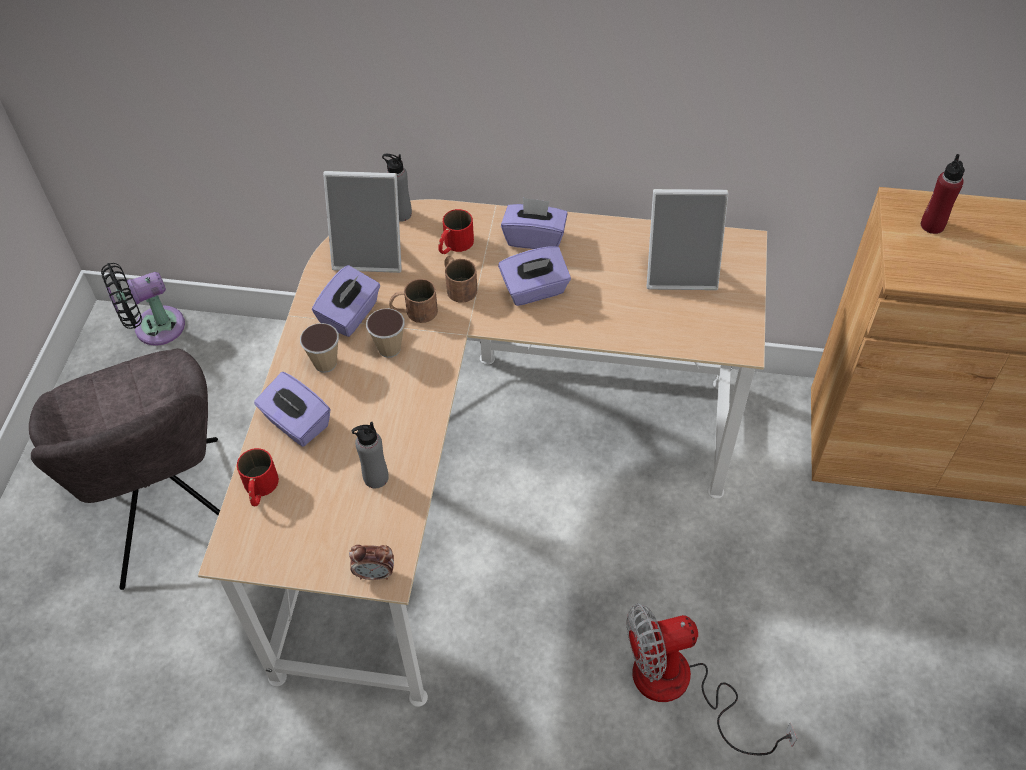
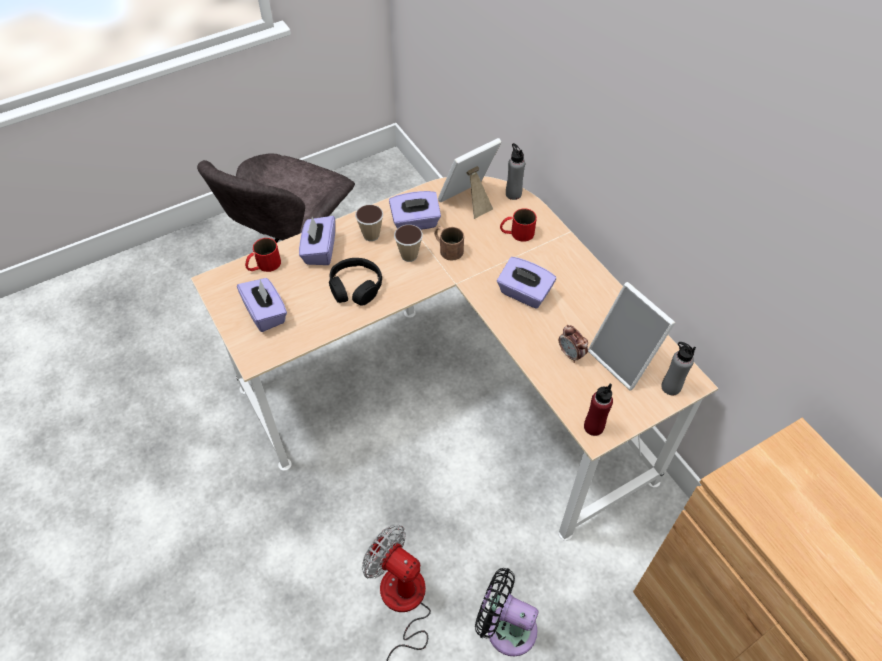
camera: 50 degrees right, 0 degrees up
black fan [101,263,185,346] -> black fan moved to [475,568,538,656]
picture frame [323,171,402,273] -> picture frame turned 90 degrees clockwise [438,138,501,219]
alarm clock [349,545,394,580] -> alarm clock moved to [559,325,588,363]
grey bottle [352,422,389,488] -> grey bottle moved to [661,342,696,395]
brown mug [444,256,477,303] -> none
purple tissue box [501,197,568,249] -> purple tissue box moved to [237,278,287,332]
red bottle [921,154,965,234] -> red bottle moved to [584,383,613,436]
none -> black headphones [329,258,382,306]

